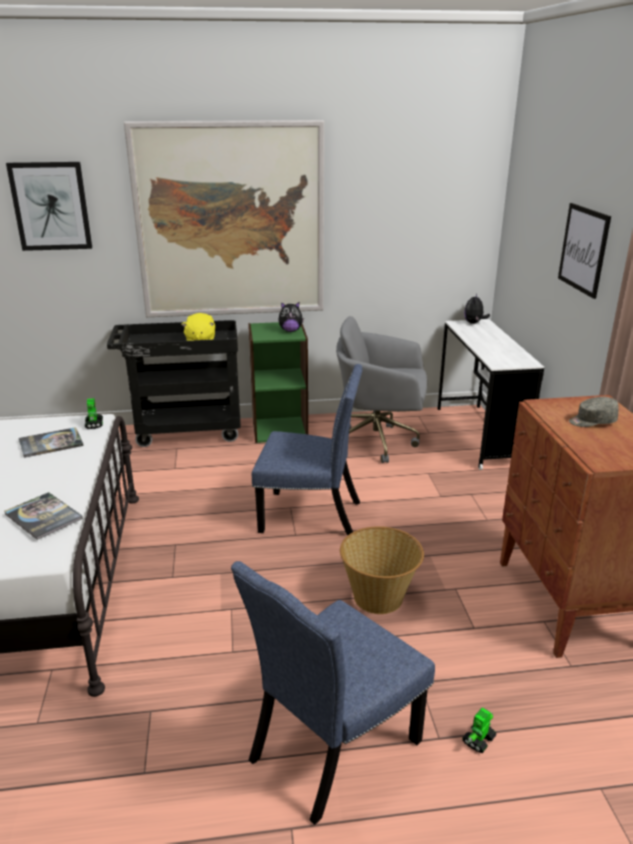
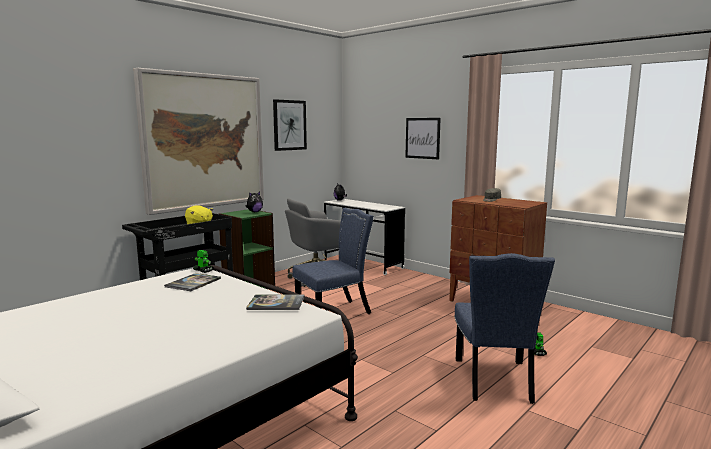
camera: 40 degrees left, 15 degrees down
picture [6,162,92,251] -> picture moved to [273,99,307,151]
basket [340,526,424,614] -> none

